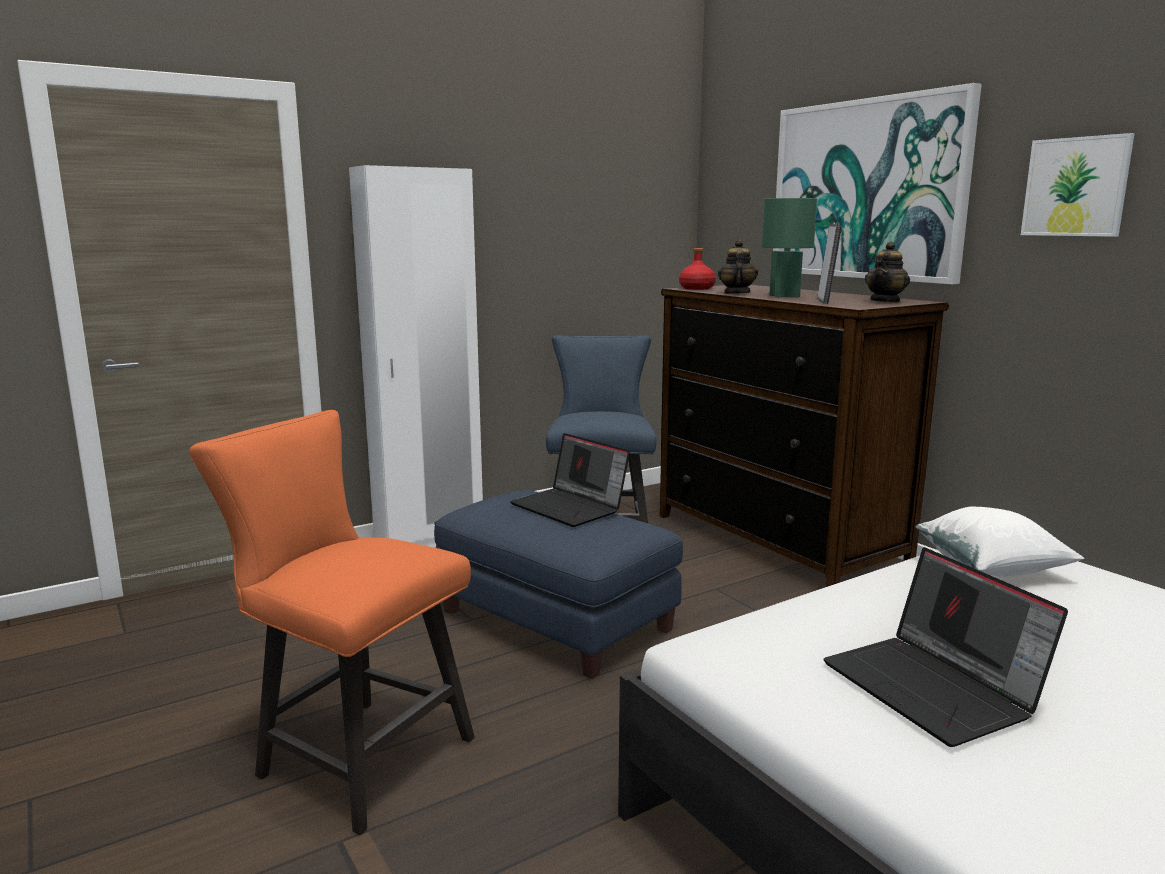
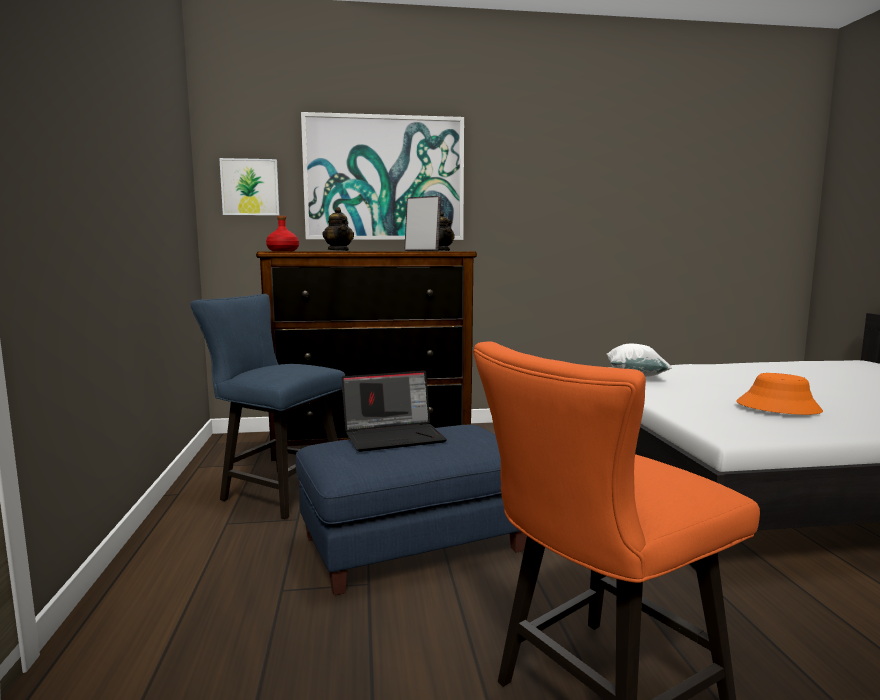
camera: 65 degrees left, 5 degrees down
white wardrobe [349,165,483,548] -> none
teapot [718,239,758,294] -> teapot turned 150 degrees counterclockwise [323,207,354,251]
green table lamp [761,198,817,298] -> none
laptop [823,547,1068,747] -> orange hat [736,373,823,415]
picture [1021,133,1135,237] -> picture moved to [219,158,280,216]

